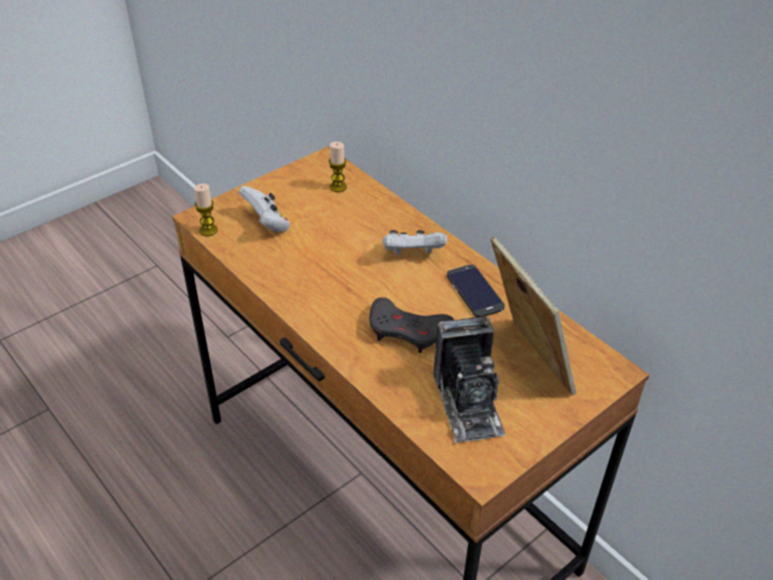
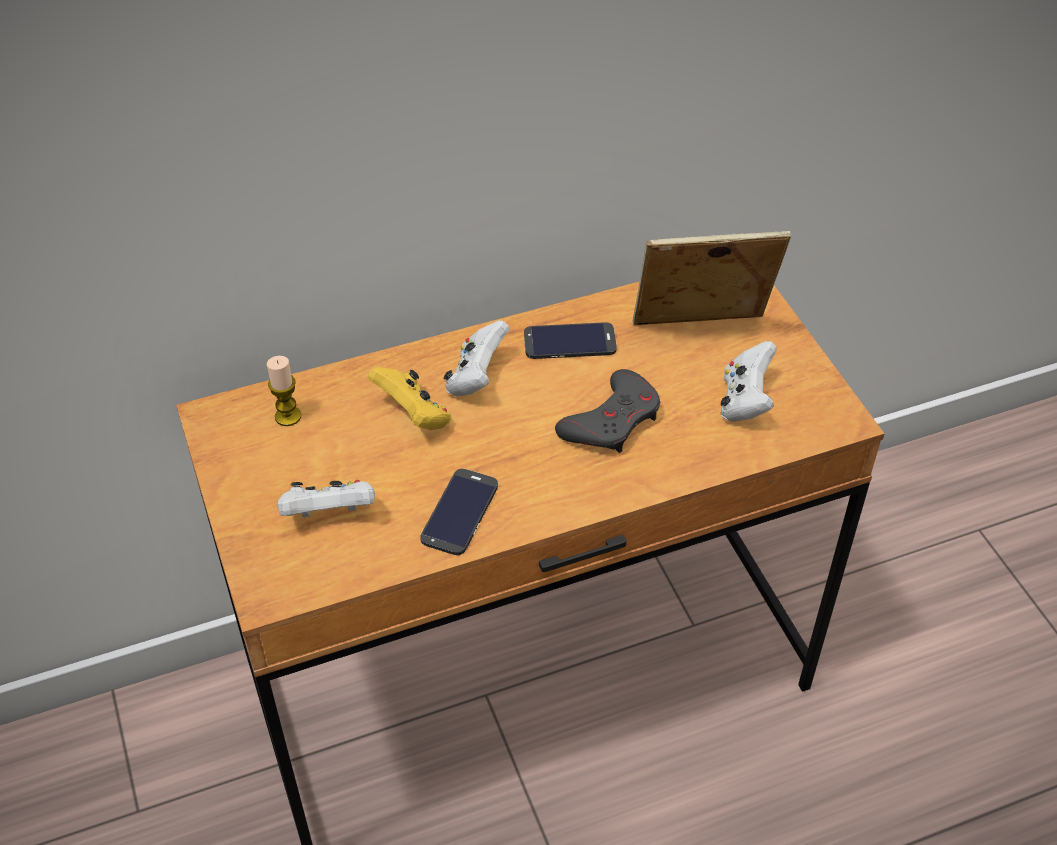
camera: 70 degrees left, 5 degrees up
candle [194,184,218,236] -> none
camera [433,316,505,444] -> white game controller [721,341,777,422]
none -> yellow game controller [368,367,451,430]
none -> phone [420,469,498,555]

